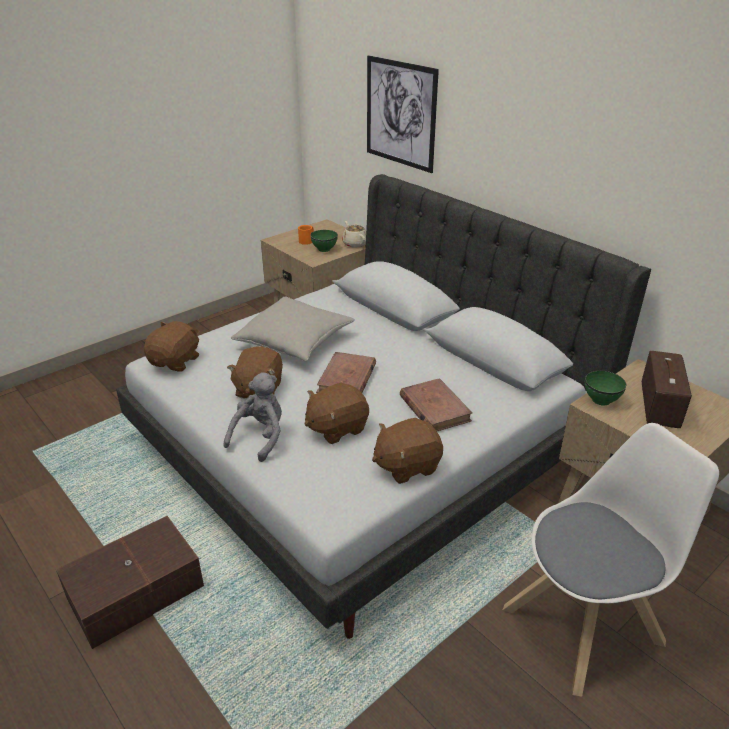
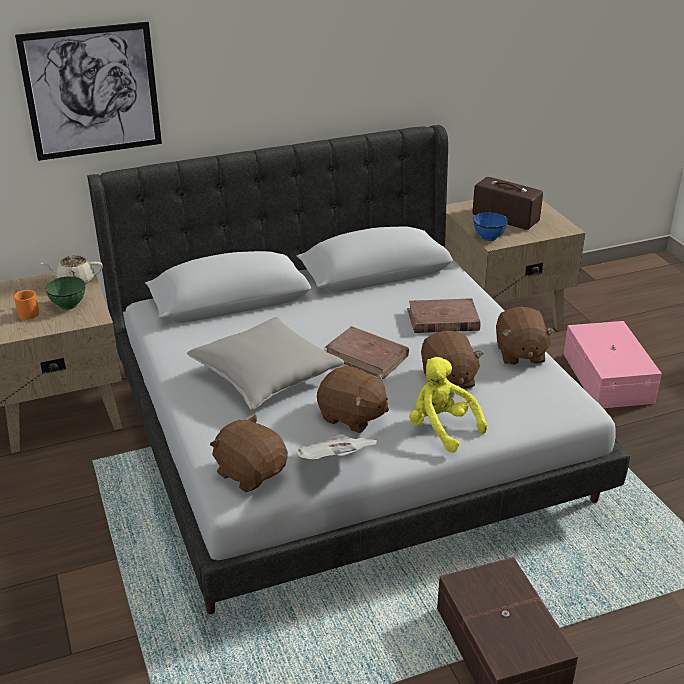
camera: 70 degrees left, 0 degrees up
grey plush toy [223,372,282,462] -> yellow plush toy [409,357,487,453]
chair [503,423,719,697] -> pink storage box [564,321,662,408]
green bowl [585,371,627,406] -> blue bowl [473,212,508,241]
none -> newspaper [296,434,377,459]

